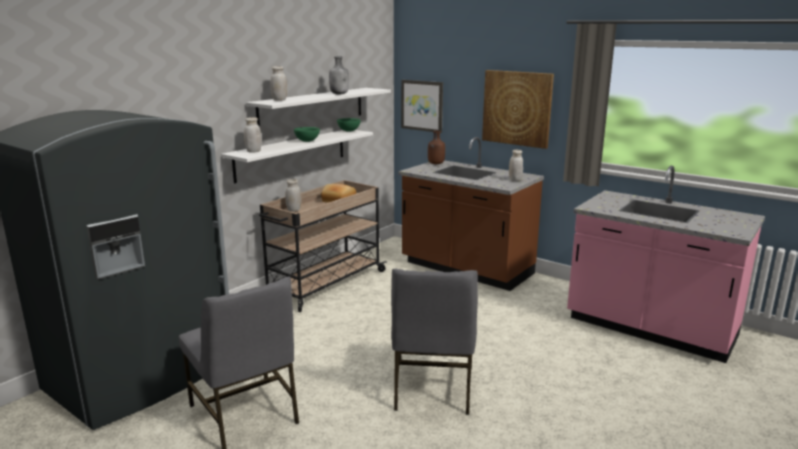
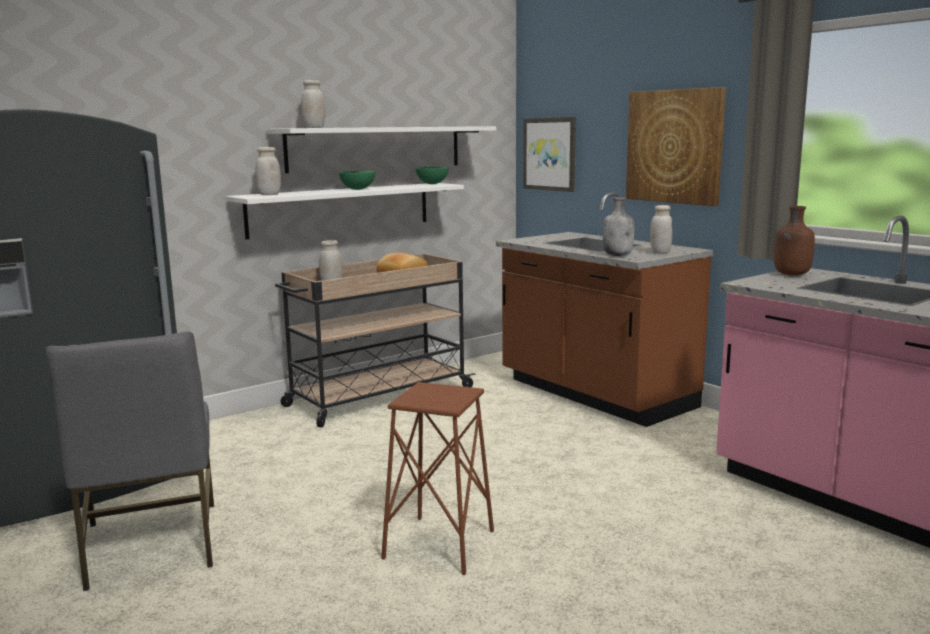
camera: 15 degrees right, 5 degrees down
grey bottle [329,56,349,94] -> grey bottle moved to [603,197,635,256]
grey chair [391,268,478,415] -> brown stool [381,382,494,575]
brown bottle [428,131,445,164] -> brown bottle moved to [774,206,815,276]

